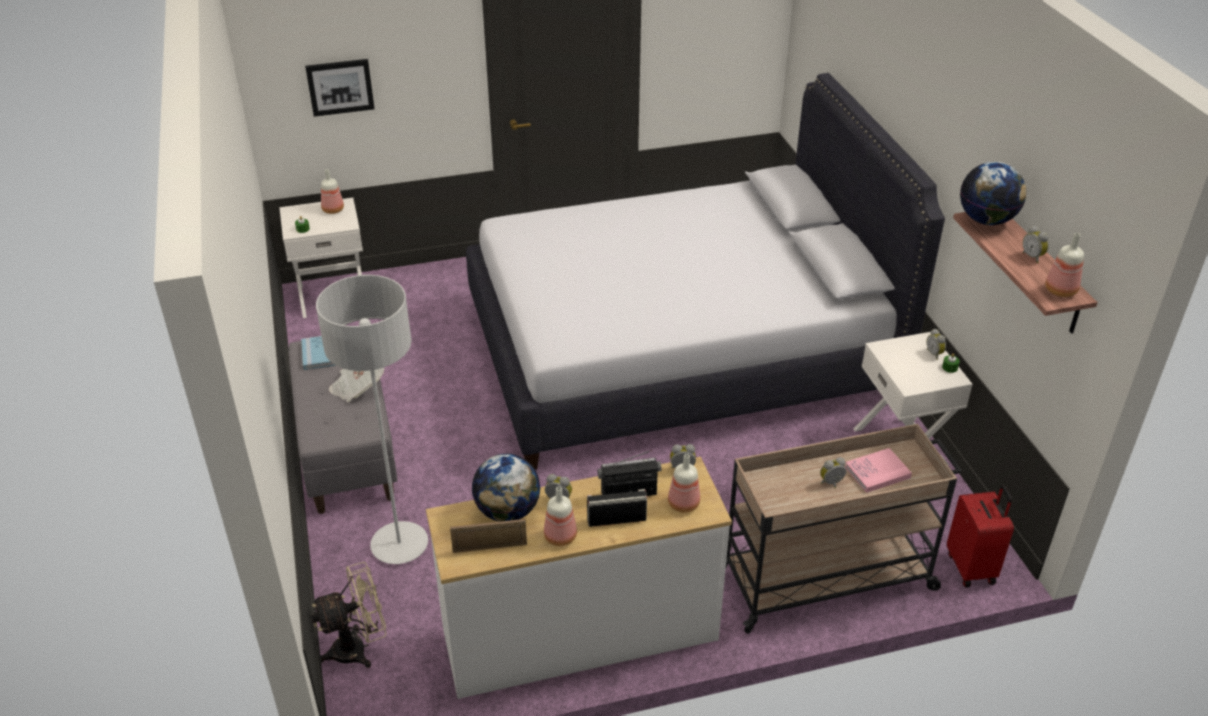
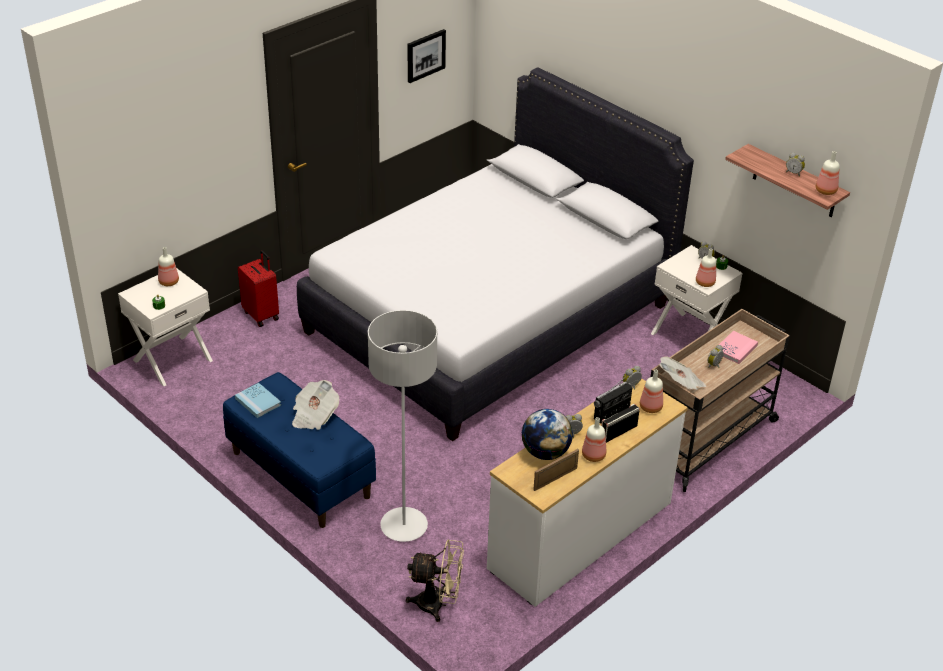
camera: 30 degrees left, 0 degrees up
grey bench [289,341,398,514] -> blue bench [223,372,376,528]
picture [305,59,375,117] -> picture moved to [408,29,446,83]
beige fan [310,562,386,668] -> beige fan turned 60 degrees clockwise [406,540,464,622]
red suitcase [947,485,1014,588] -> red suitcase moved to [238,251,279,327]
globe [960,162,1026,225] -> none
none -> newspaper [659,357,707,390]
none -> bottle [696,248,716,287]

